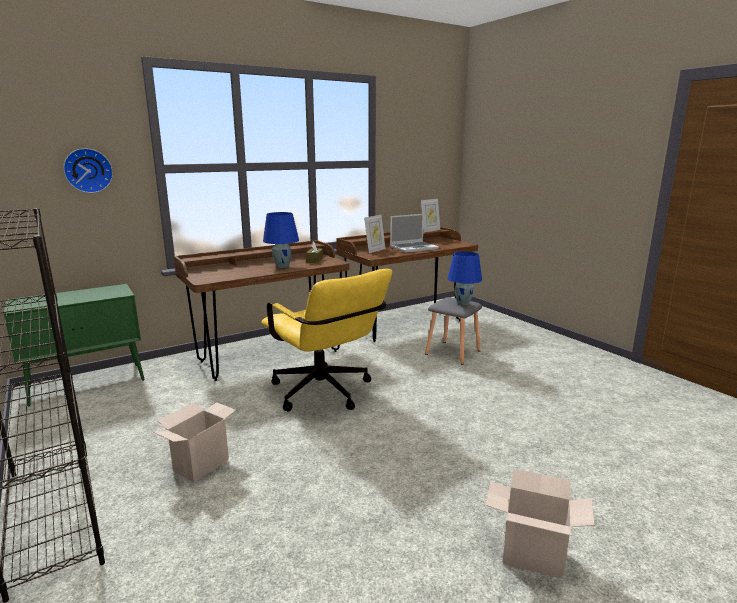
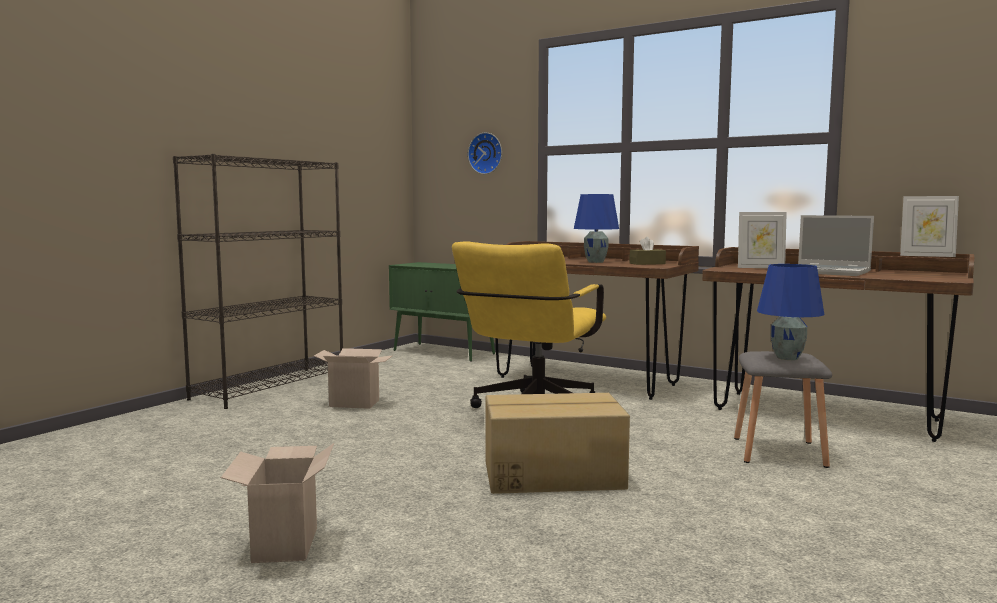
camera: 65 degrees right, 10 degrees down
none -> cardboard box [485,393,630,494]

